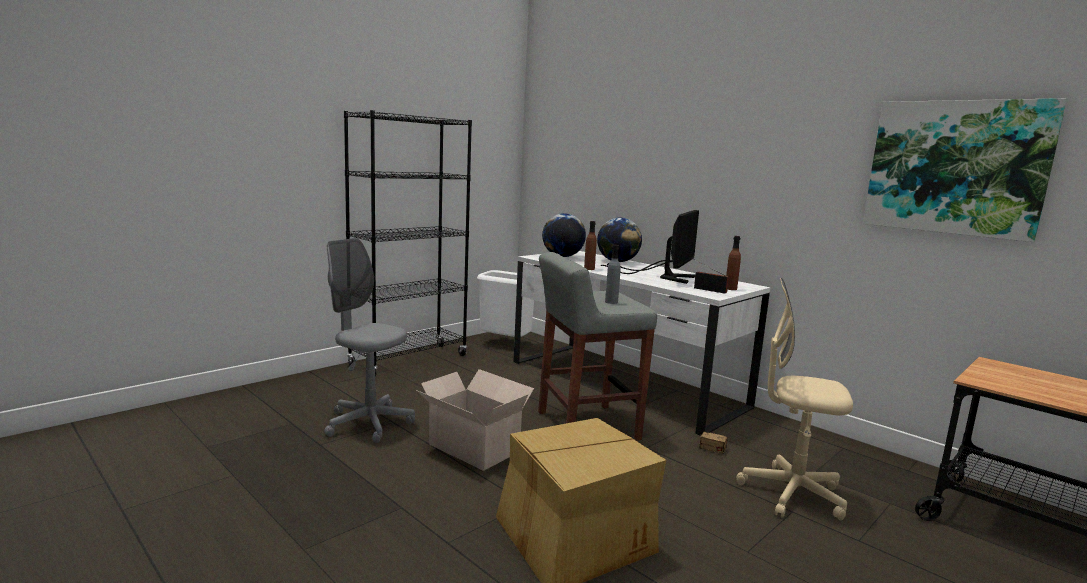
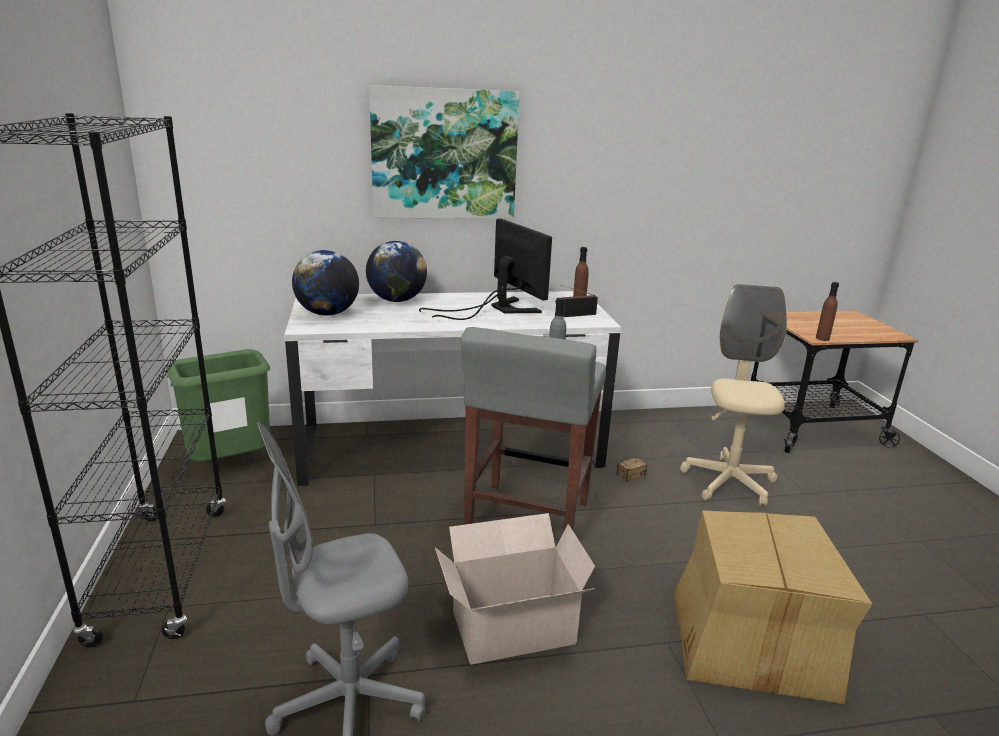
camera: 55 degrees left, 10 degrees up
white trash can [477,270,534,337] -> green trash can [167,349,270,462]
brown bottle [584,221,597,270] -> brown bottle moved to [816,282,839,341]
beige office chair [736,278,853,520] -> beige office chair turned 135 degrees clockwise [680,284,787,506]
picture [863,98,1067,242] -> picture moved to [369,85,520,219]

